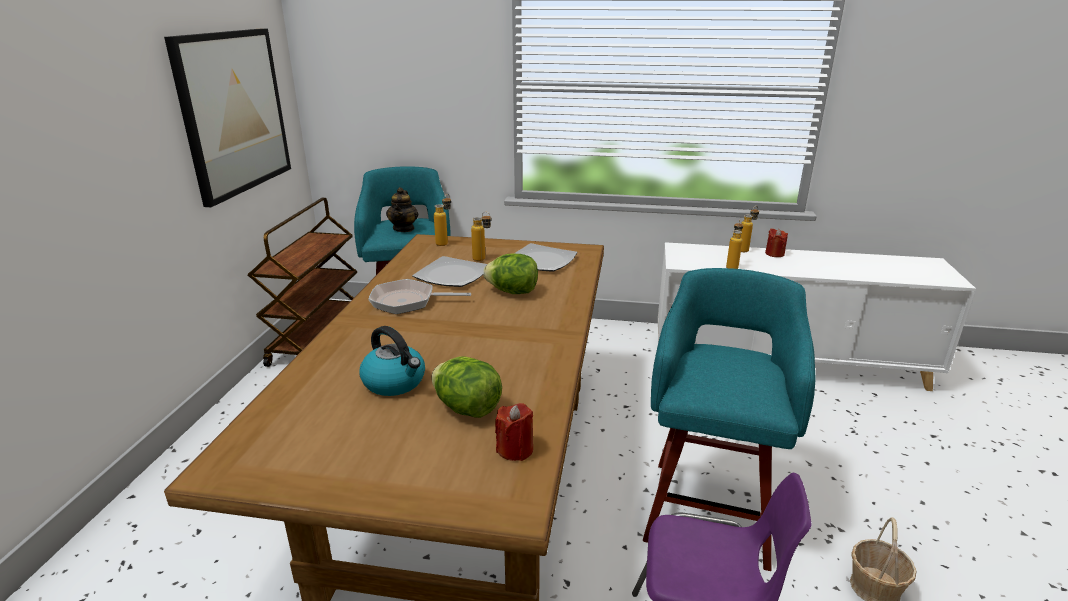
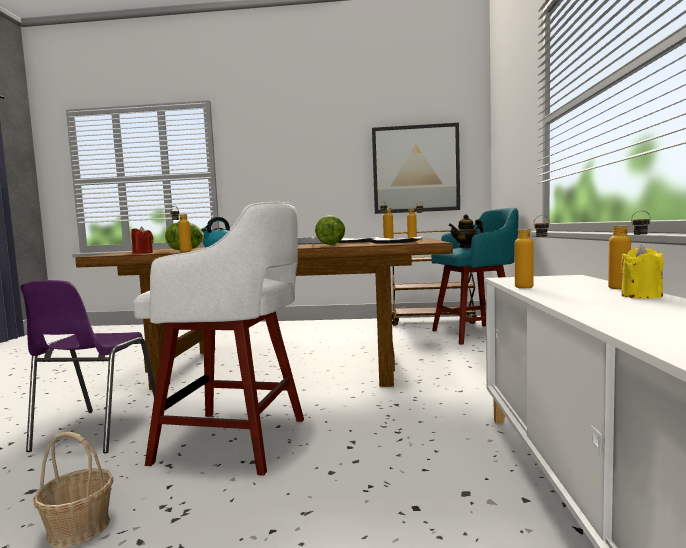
camera: 85 degrees right, 20 degrees down
turquoise stool [643,268,815,571] -> white stool [133,202,304,476]
red candle [765,228,788,257] -> yellow candle [621,245,664,298]
none -> bottle [170,206,192,252]

